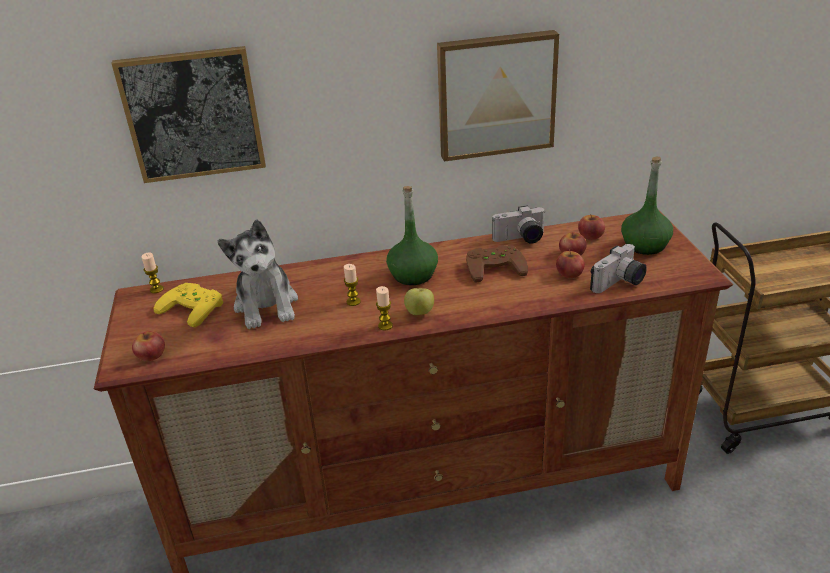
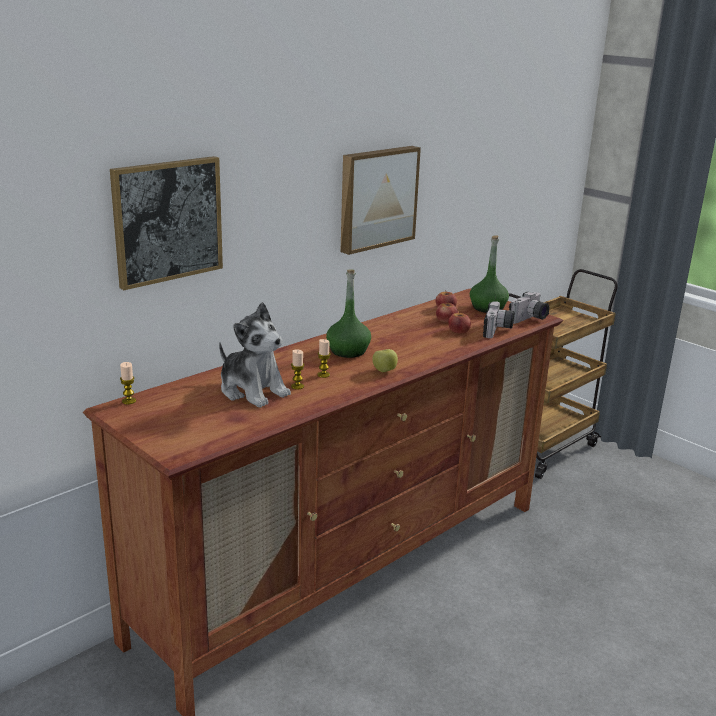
camera: 35 degrees left, 10 degrees down
apple [132,331,165,361] -> none
yellow game controller [154,283,223,328] -> none
candle [376,286,393,330] -> candle moved to [291,349,305,390]
brown game controller [466,245,528,283] -> none
camera [492,205,546,244] -> camera moved to [509,292,549,324]

